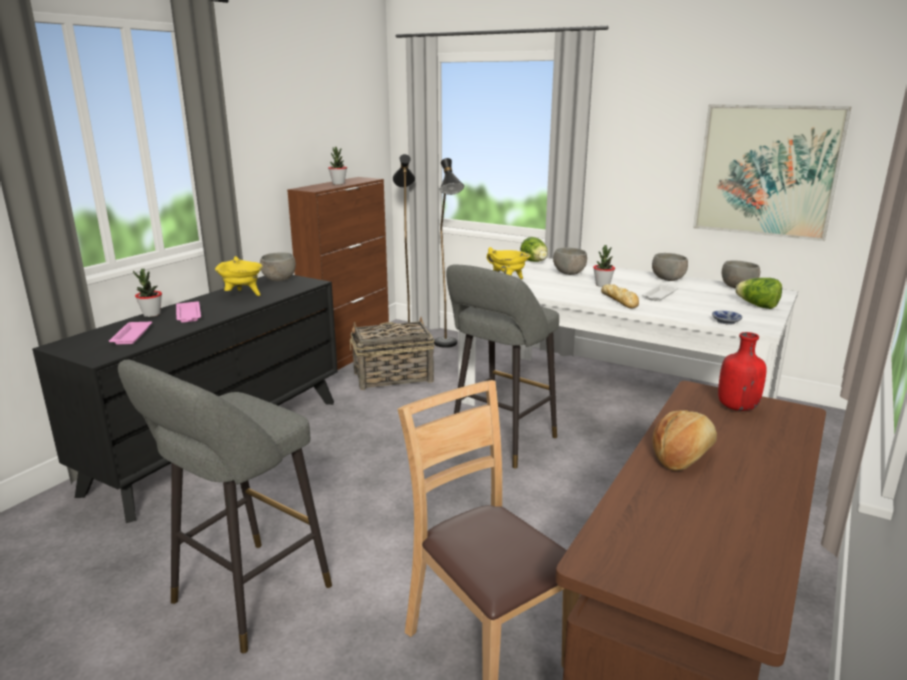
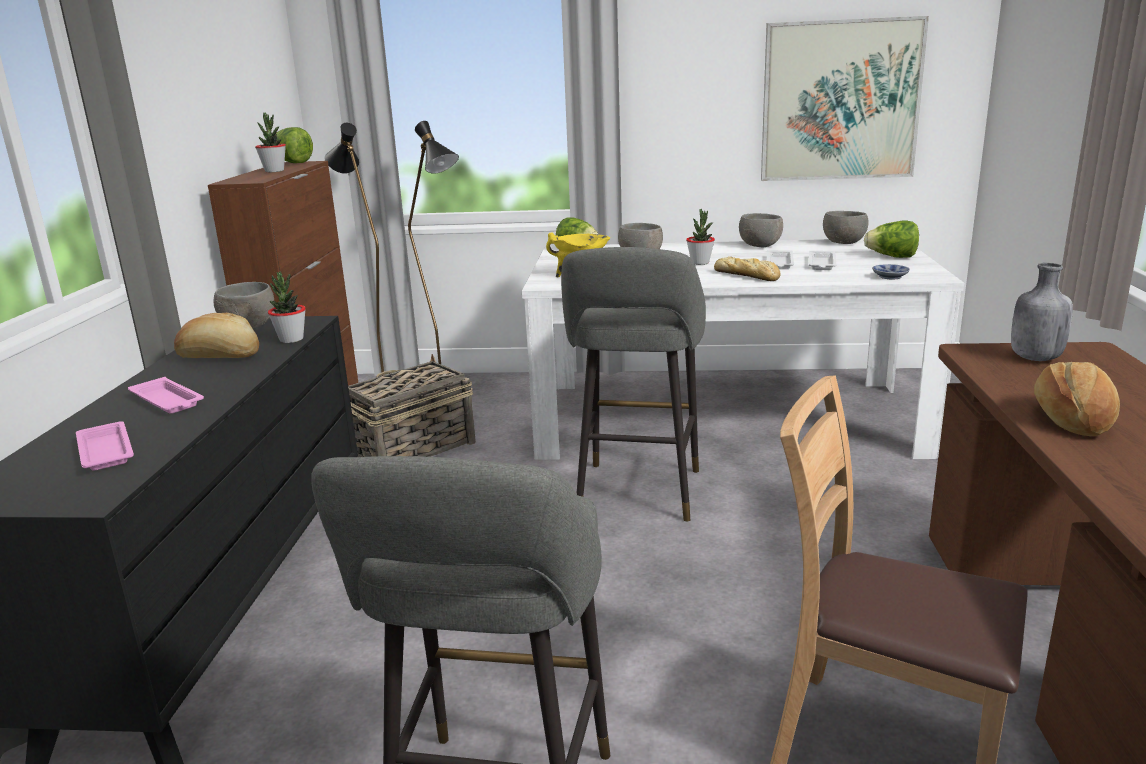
camera: 25 degrees left, 0 degrees up
potted plant [133,269,162,317] -> potted plant moved to [268,271,306,343]
yellow cooking pot [215,256,263,296] -> bread [174,313,259,358]
red bottle [718,332,766,411] -> grey bottle [1011,263,1073,361]
none -> lettuce [275,127,313,163]
none -> white tray [809,251,836,270]

